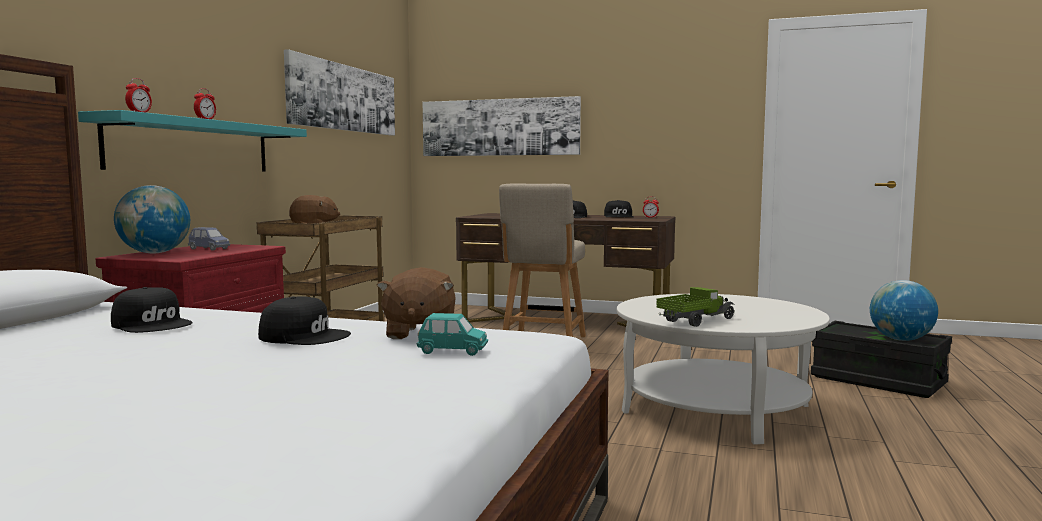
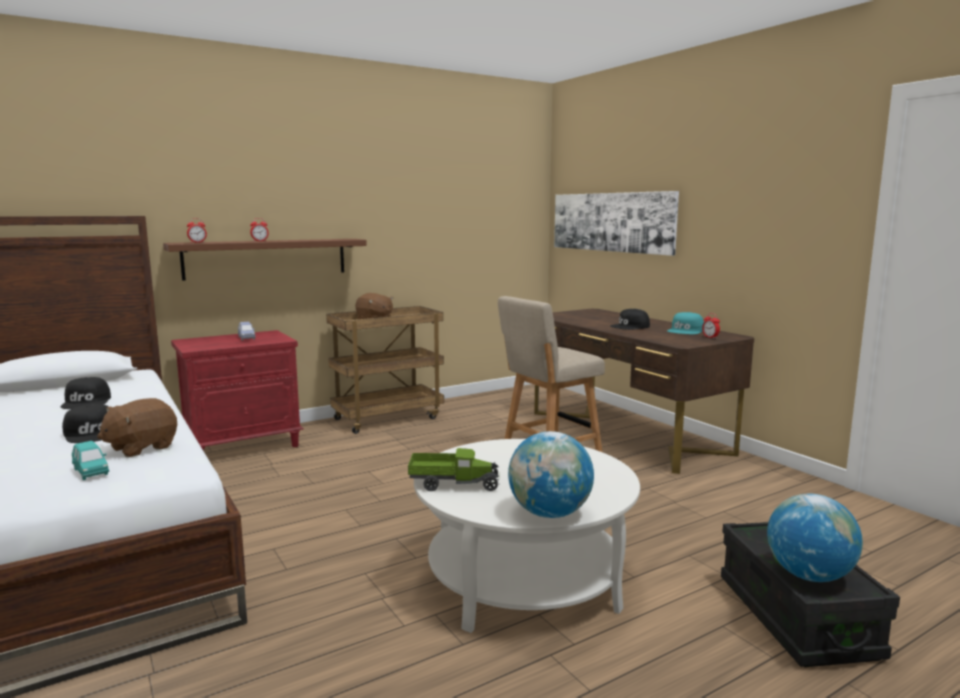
camera: 40 degrees right, 5 degrees up
turquoise shelf [78,110,307,171] -> brown shelf [163,239,367,281]
globe [114,185,190,253] -> globe moved to [508,431,594,518]
picture [284,49,395,136] -> none
black cap [604,200,634,217] -> turquoise cap [667,312,704,334]

